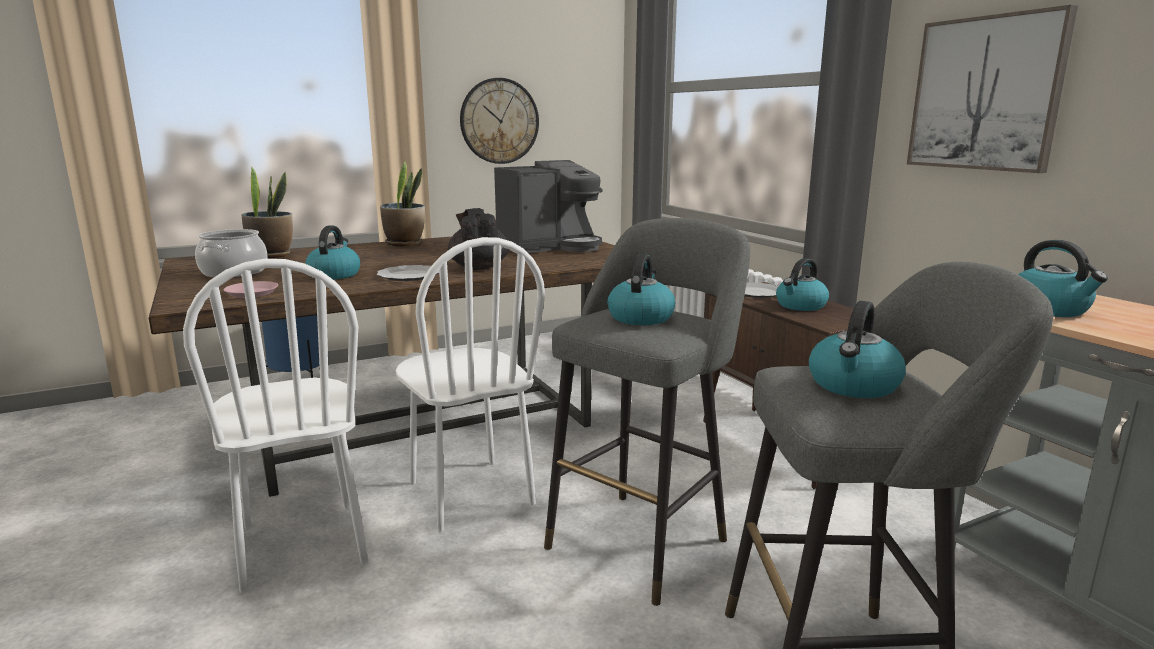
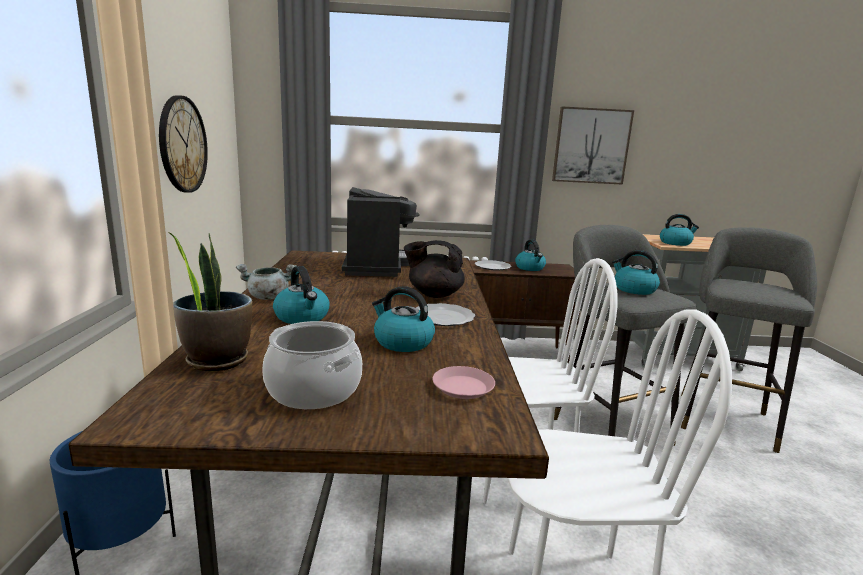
camera: 65 degrees left, 0 degrees up
potted plant [380,162,425,247] -> grey cooking pot [236,264,297,300]
kettle [809,301,906,398] -> kettle moved to [273,266,329,324]

